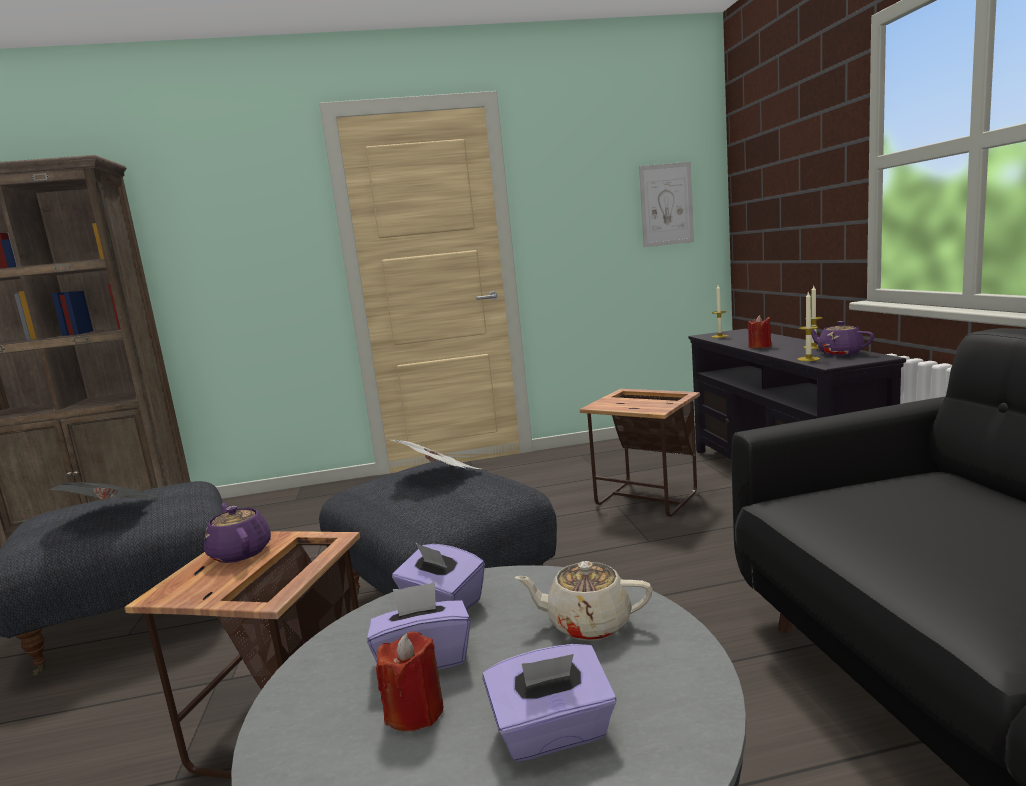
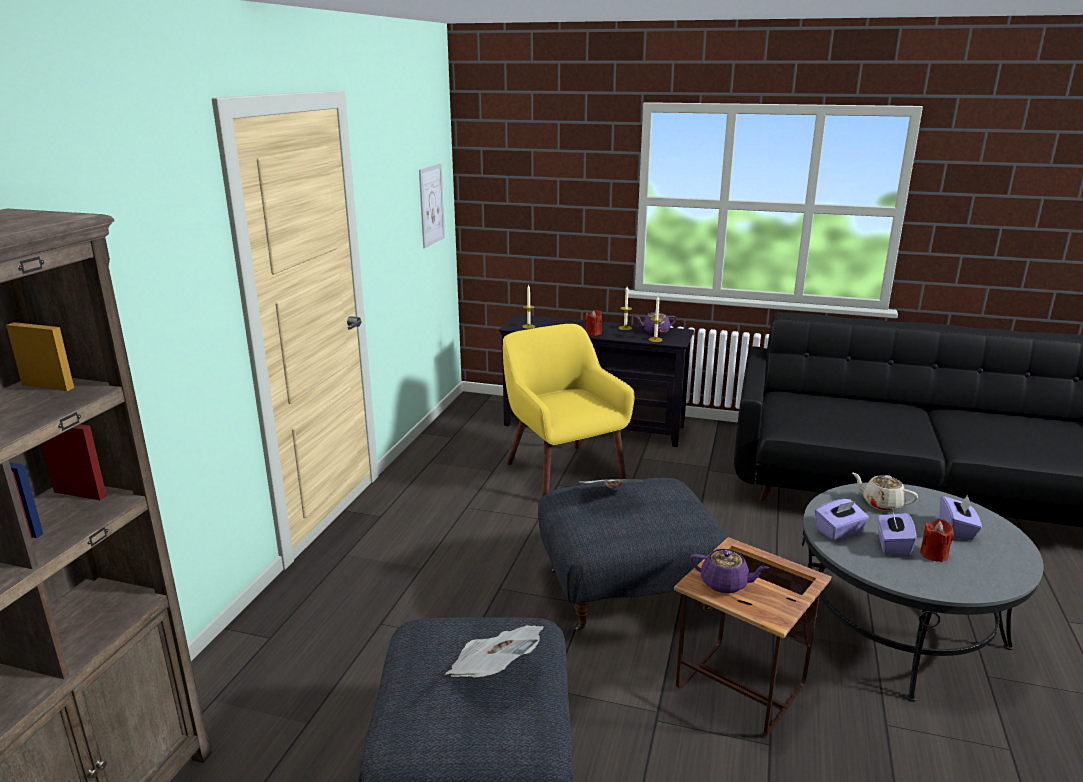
camera: 65 degrees left, 10 degrees up
purple teapot [204,503,271,563] -> purple teapot turned 150 degrees counterclockwise [690,549,769,593]
beige teapot [515,561,653,641] -> beige teapot turned 90 degrees clockwise [852,473,918,511]
side table [580,389,700,517] -> yellow armchair [503,324,634,496]

